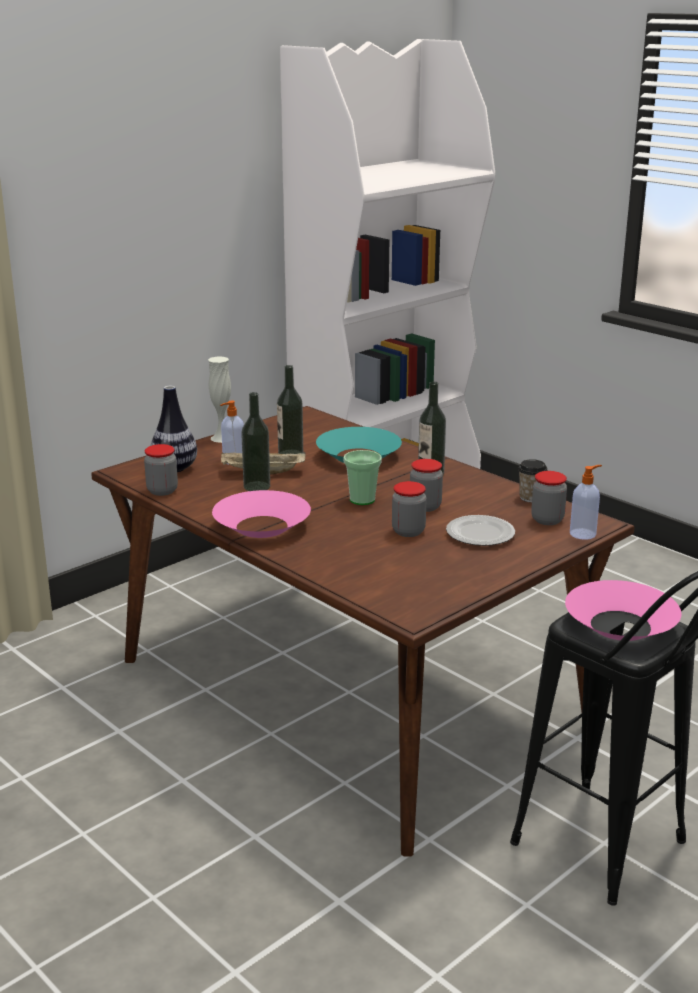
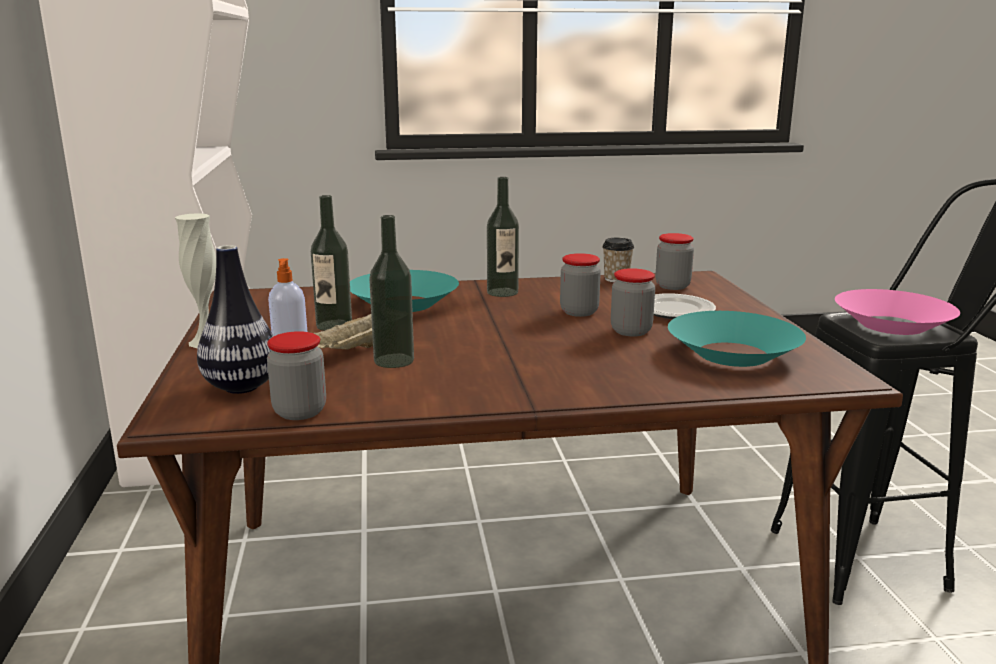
camera: 55 degrees left, 5 degrees down
pink bowl [212,490,311,538] -> none
cup [344,450,382,505] -> none
soap dispenser [570,465,602,540] -> none
none -> turquoise bowl [668,311,806,367]

